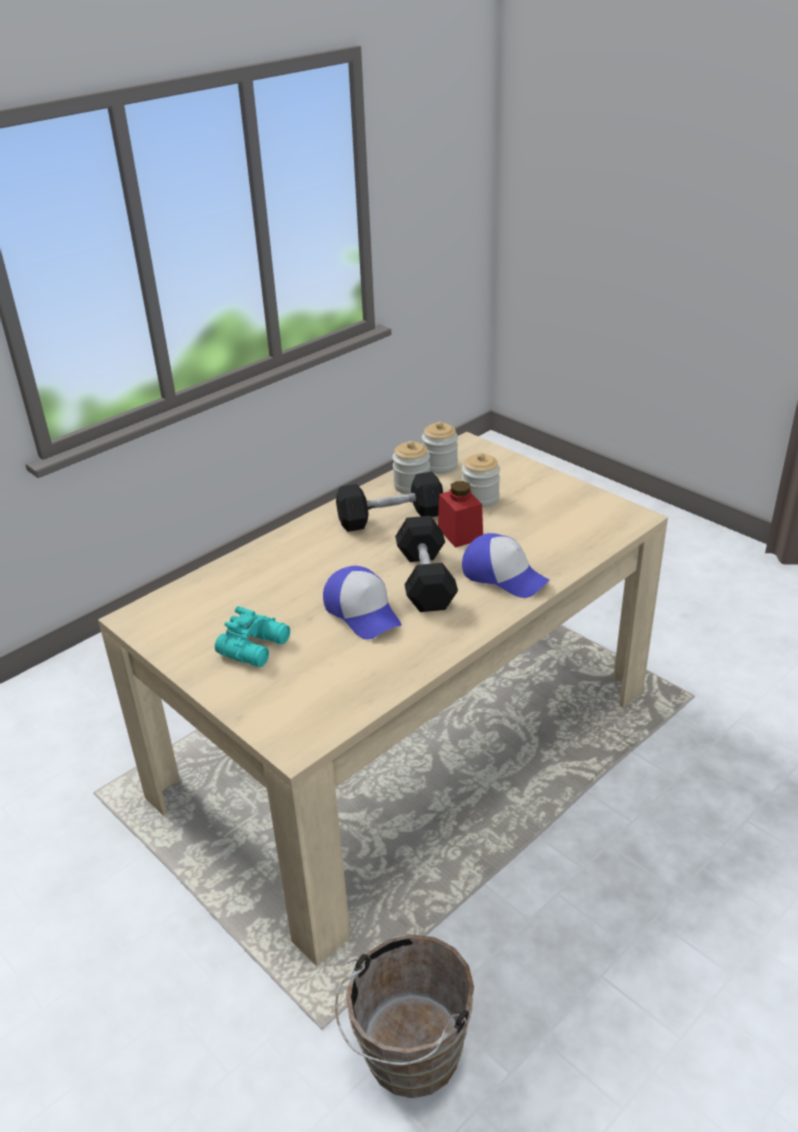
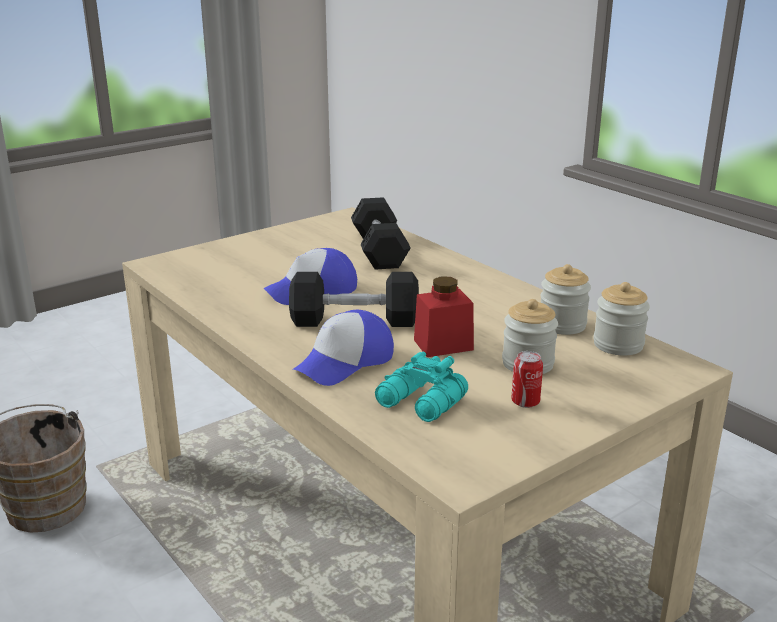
camera: 95 degrees right, 10 degrees down
turquoise binoculars [215,606,290,667] -> turquoise binoculars moved to [375,352,468,422]
black dumbbell [336,471,443,532] -> black dumbbell moved to [351,197,411,270]
none -> can [511,351,543,408]

